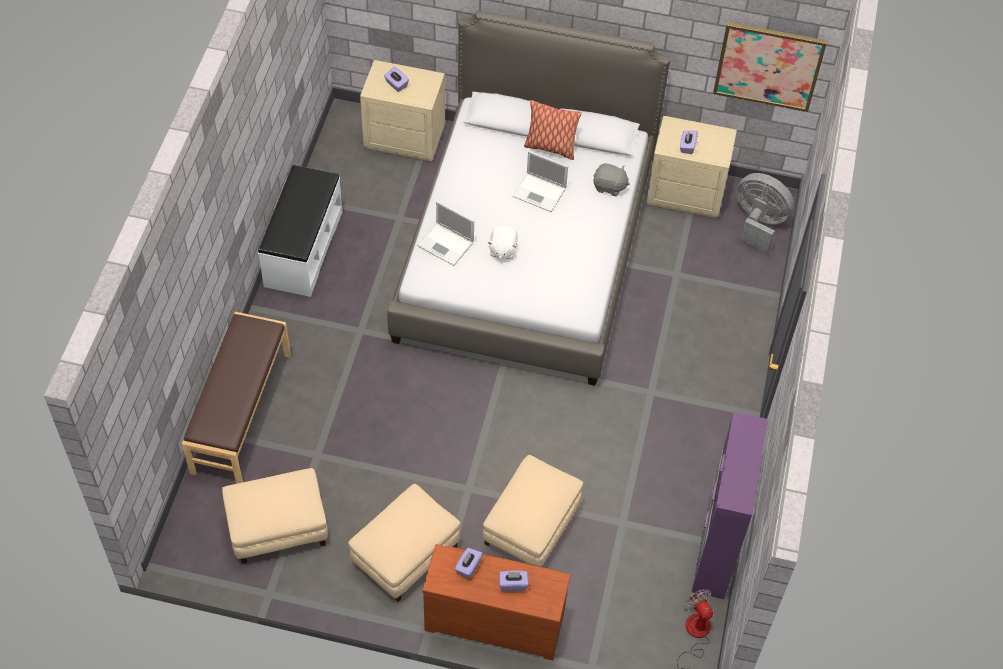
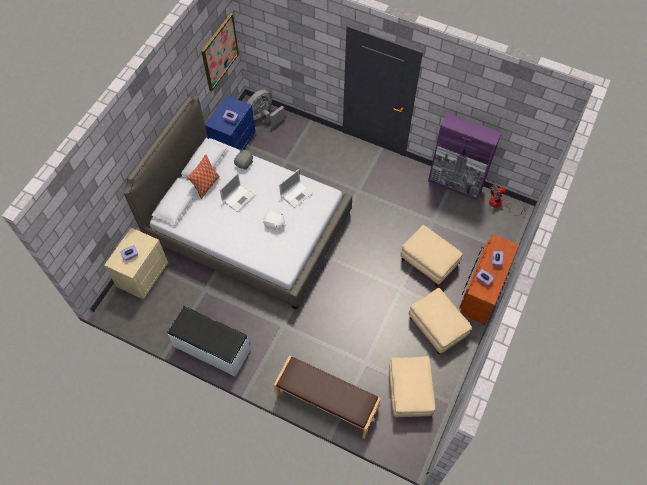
camera: 75 degrees left, 5 degrees up
laptop [417,201,474,266] -> laptop moved to [279,169,313,208]
beige nightstand [646,116,737,218] -> blue nightstand [205,95,256,150]

